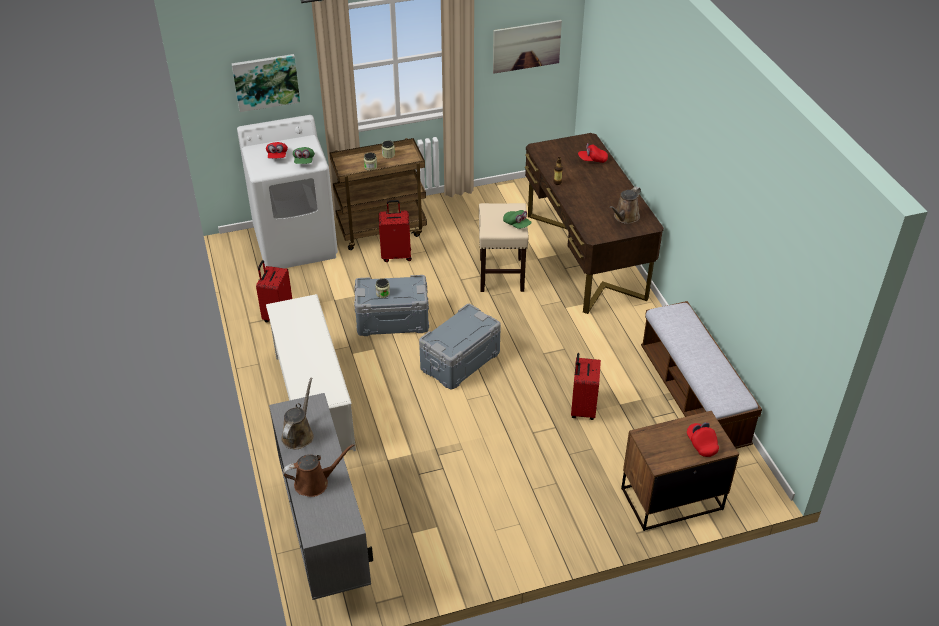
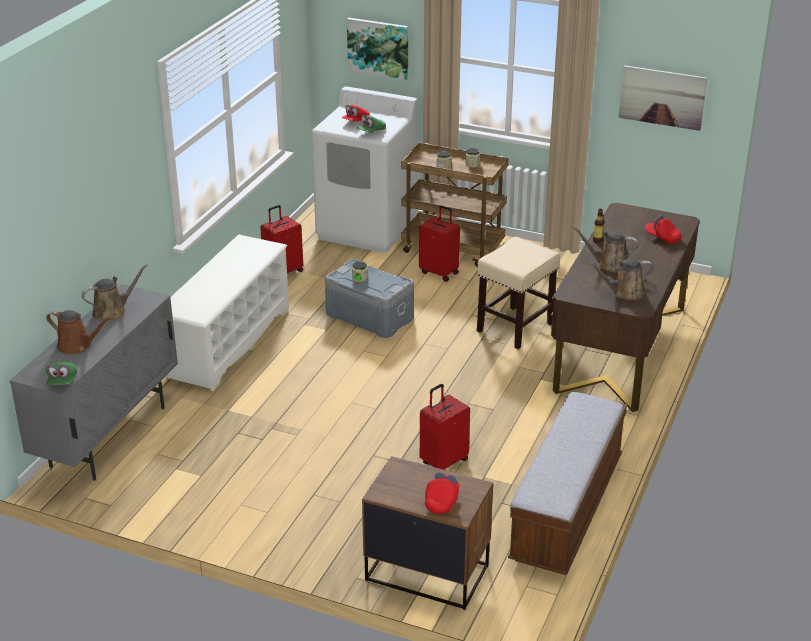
camera: 40 degrees right, 10 degrees down
grey storage box [419,304,501,390] -> none
green cap [503,210,532,229] -> green cap moved to [46,362,77,385]
none -> brown watering can [572,226,639,272]

